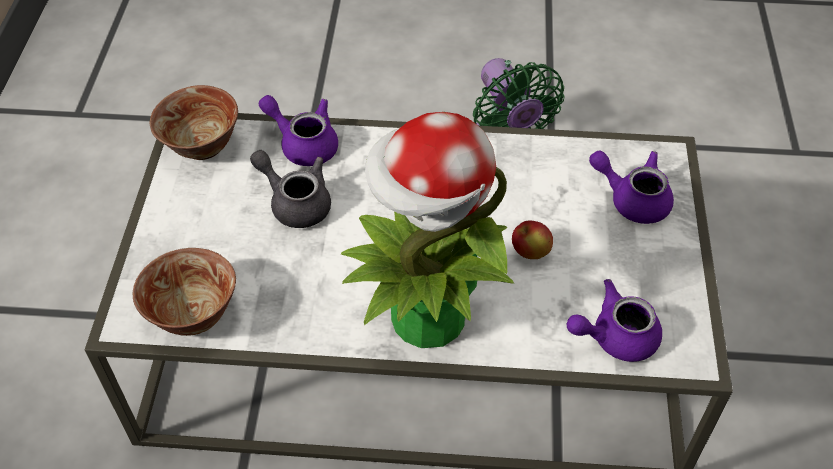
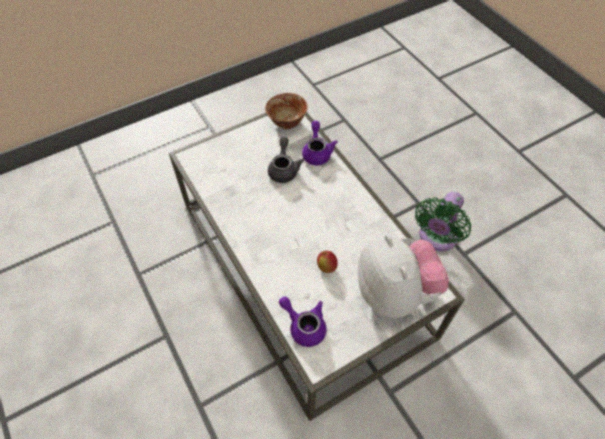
camera: 55 degrees right, 5 degrees up
bowl [133,248,236,336] -> none
potted plant [340,112,514,348] -> none
purple teapot [589,151,674,224] -> plush toy [358,233,449,318]

